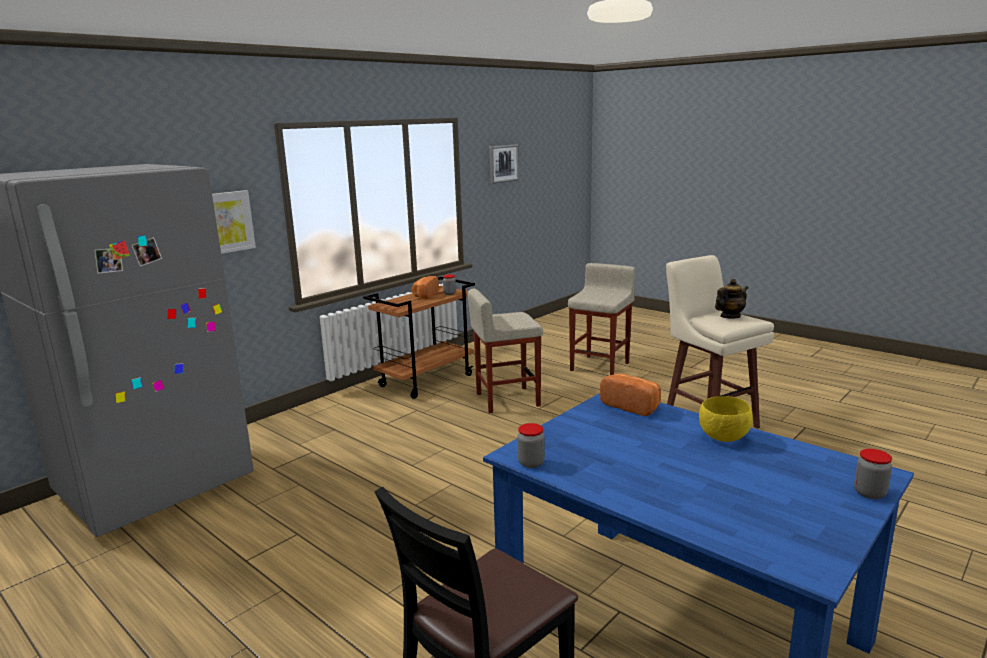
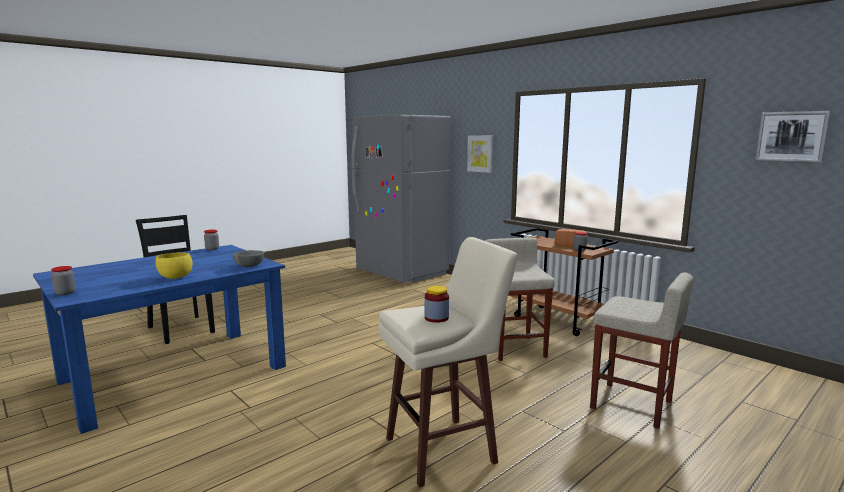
camera: 95 degrees right, 5 degrees down
bread [600,374,661,416] -> grey bowl [233,250,264,267]
teapot [715,279,748,318] -> jar [425,286,449,323]

